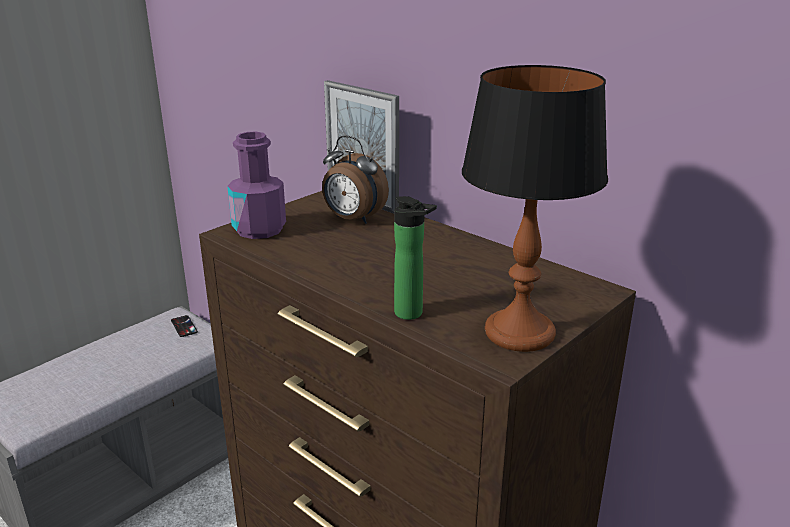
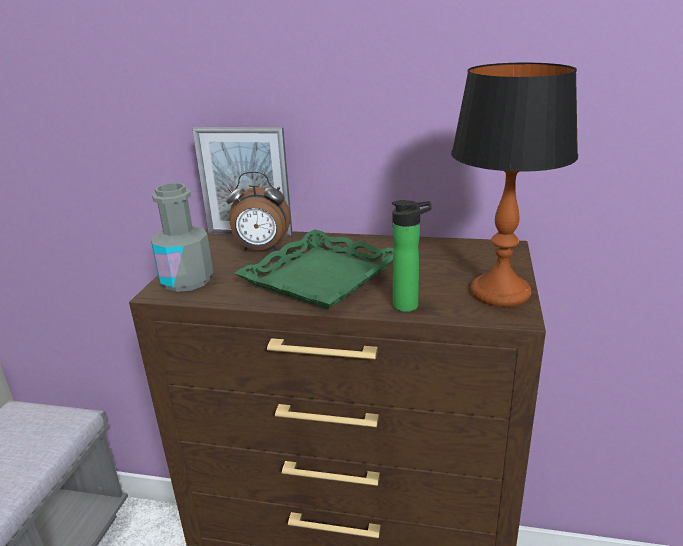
camera: 30 degrees left, 0 degrees up
phone [171,315,198,337] -> none
purple bottle [227,131,286,239] -> grey bottle [151,183,213,292]
none -> green tray [234,229,394,309]

